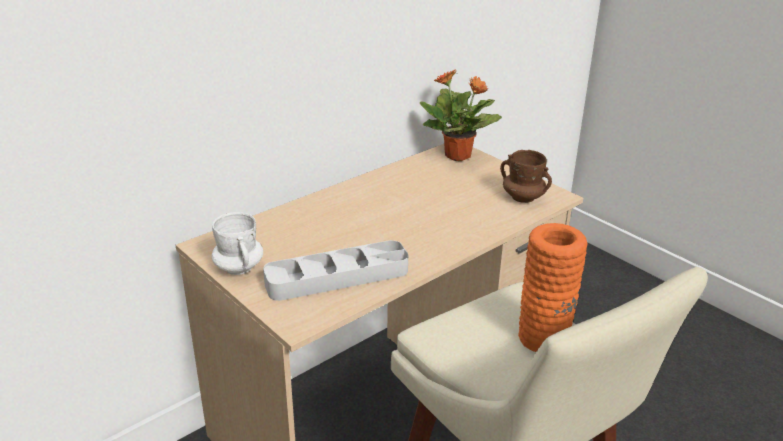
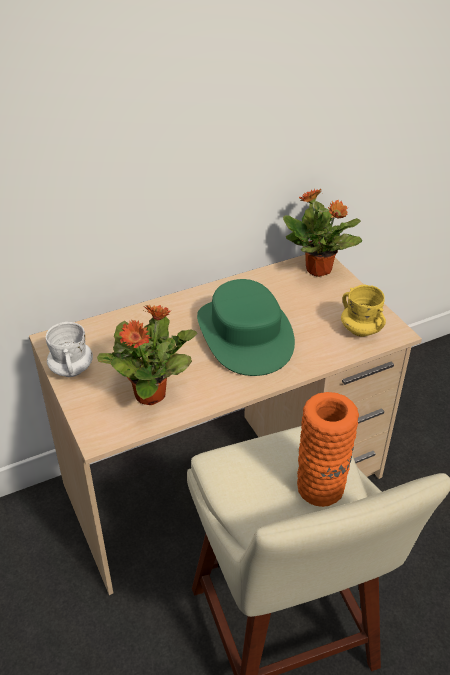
camera: 15 degrees right, 10 degrees up
grey tray [263,240,408,301] -> potted plant [97,304,197,405]
brown mug [500,150,552,203] -> yellow mug [341,285,386,337]
none -> green hat [197,279,295,376]

